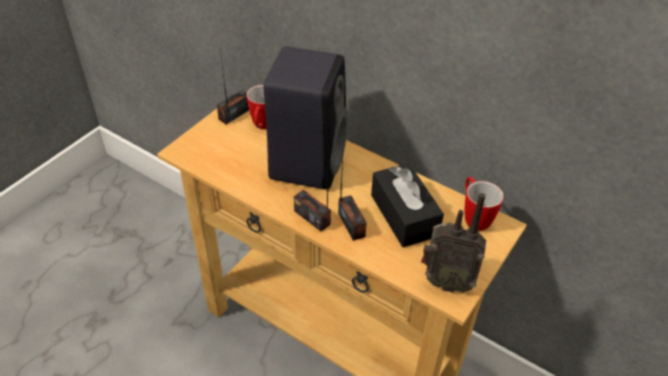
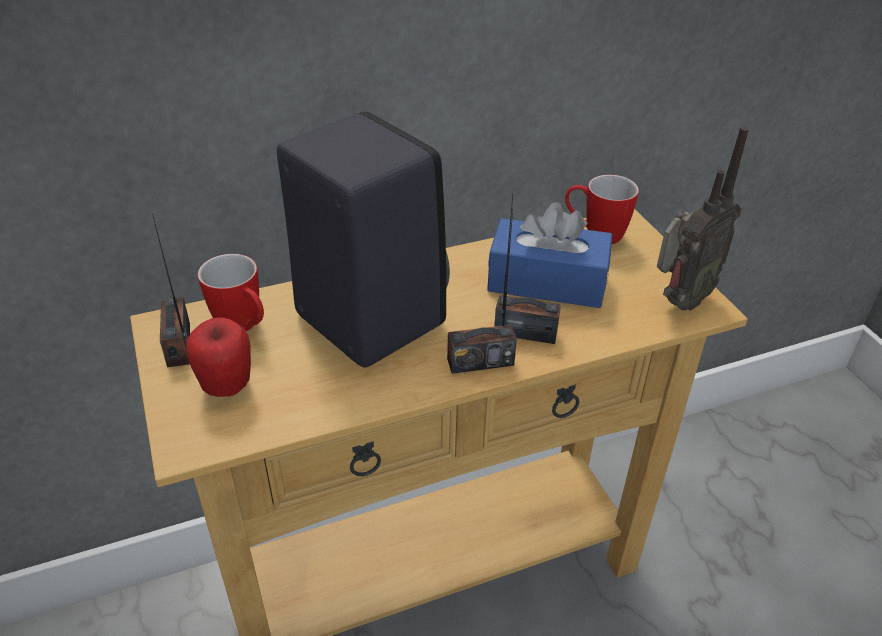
camera: 55 degrees left, 5 degrees down
black tissue box [371,163,444,247] -> blue tissue box [487,202,613,308]
none -> apple [186,317,251,397]

